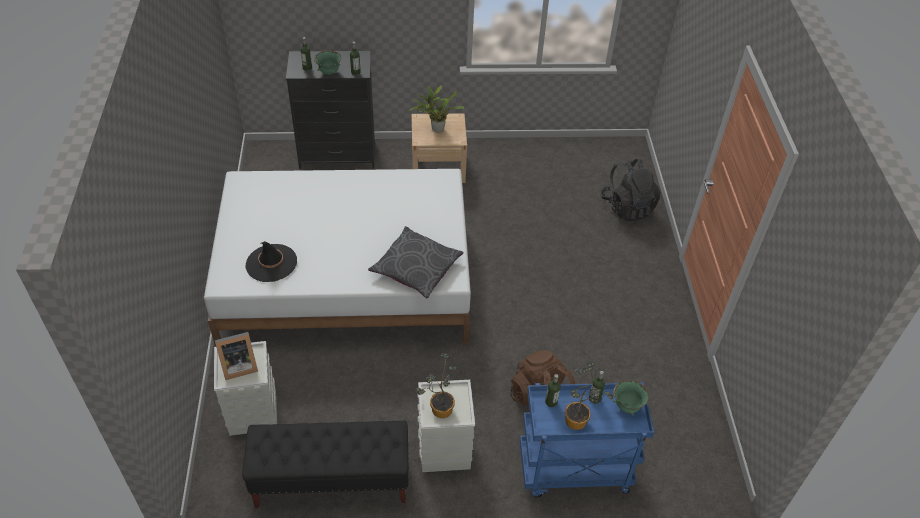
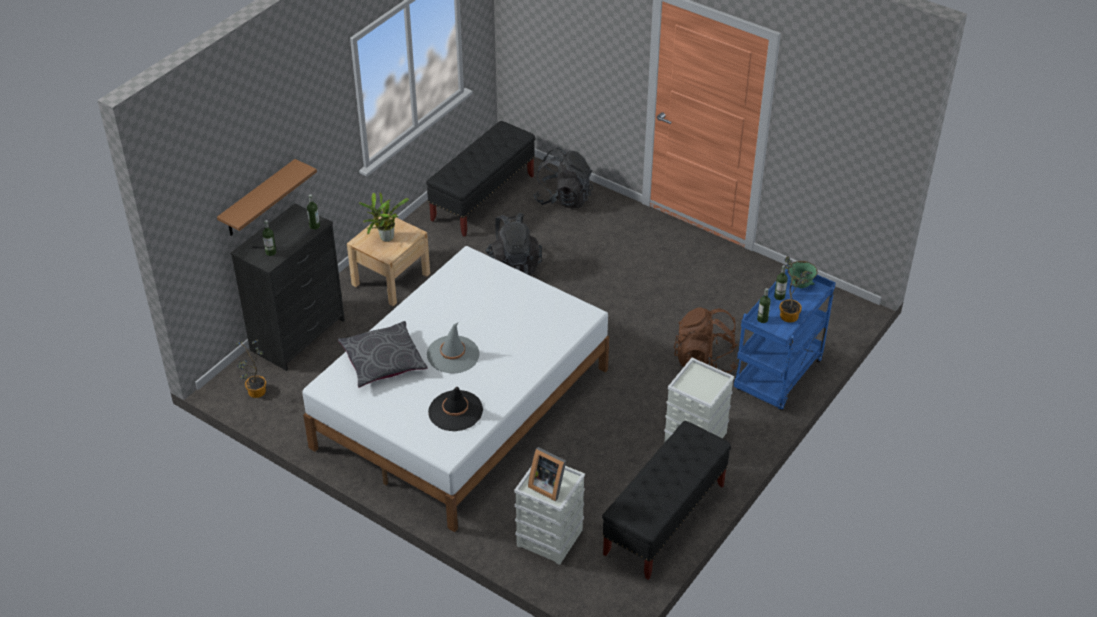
camera: 50 degrees left, 5 degrees down
picture frame [215,332,258,380] -> picture frame turned 105 degrees clockwise [528,447,566,501]
green bowl [314,50,341,75] -> none
grey pillow [368,226,463,298] -> grey pillow moved to [338,321,427,388]
potted plant [415,353,458,418] -> potted plant moved to [235,340,266,398]
none -> brown shelf [217,159,317,236]
none -> black bench [426,121,535,237]
none -> grey hat [427,322,480,373]
none -> black backpack [485,213,542,276]

